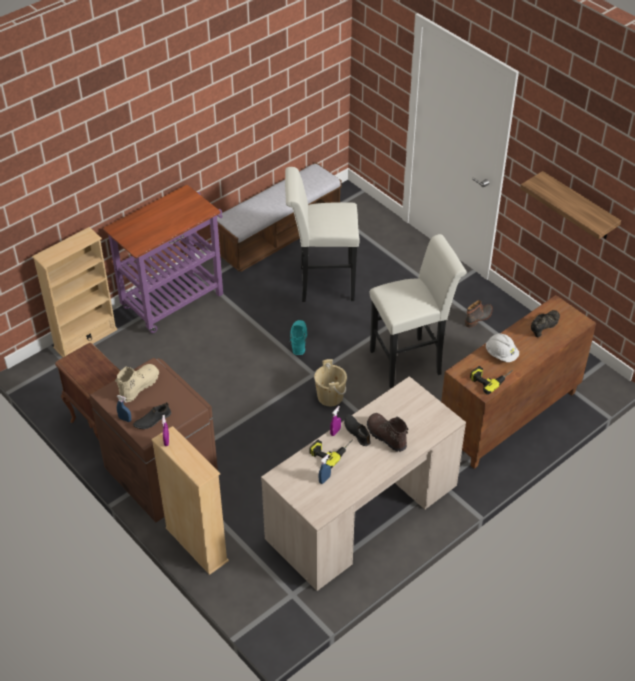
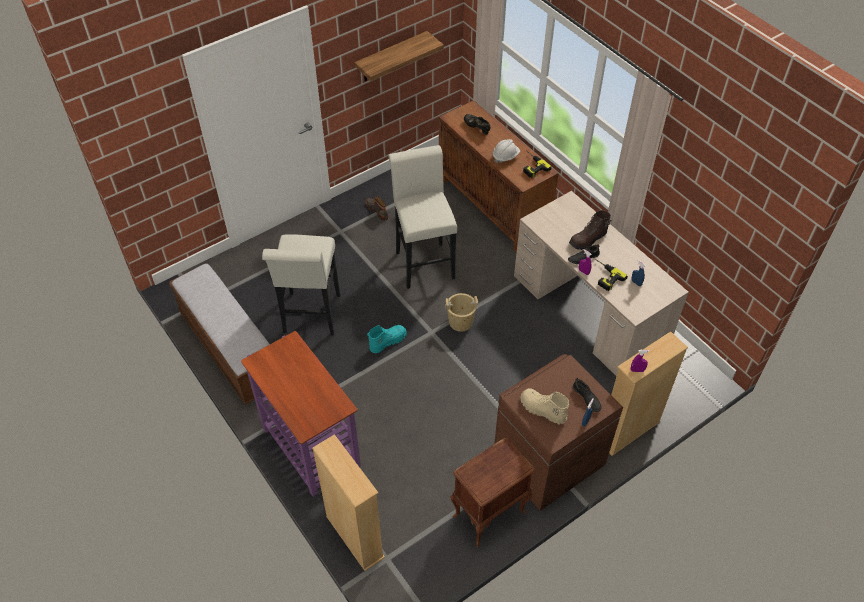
camera: 85 degrees left, 5 degrees up
turquoise boot [289,320,307,355] -> turquoise boot turned 135 degrees clockwise [367,325,407,353]

